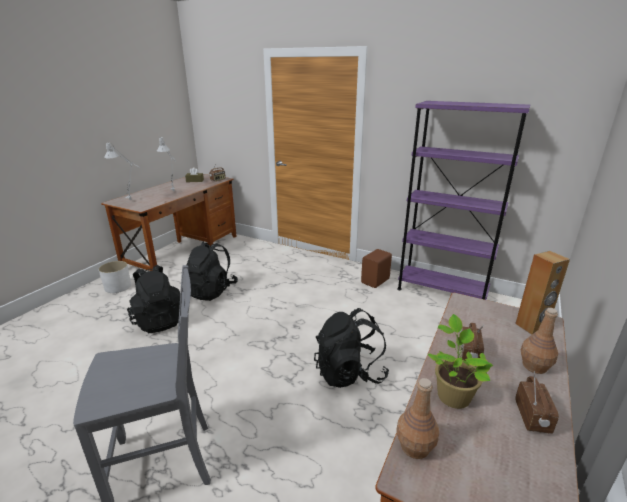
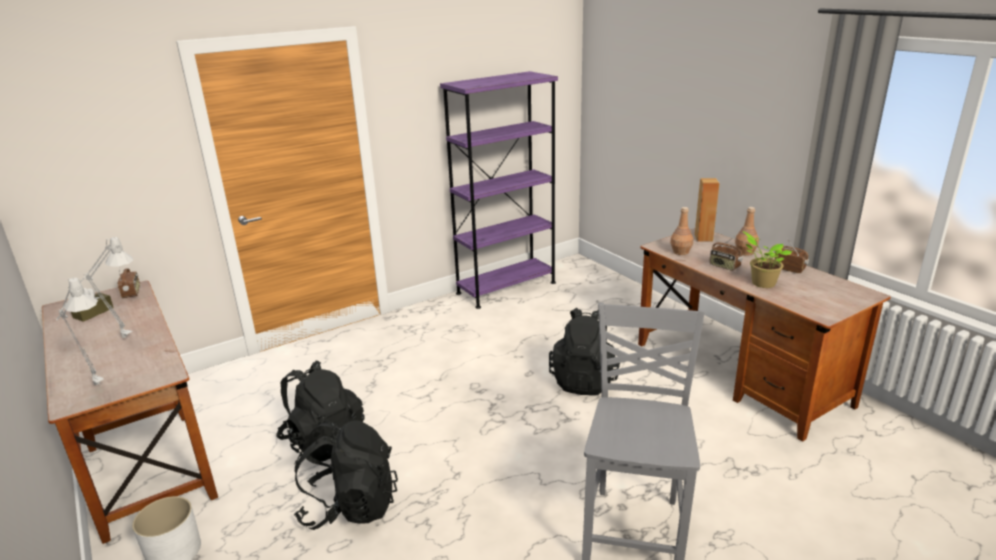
camera: 60 degrees left, 0 degrees up
brown speaker [361,249,392,288] -> none
brown bottle [397,378,439,459] -> brown bottle moved to [670,207,693,255]

